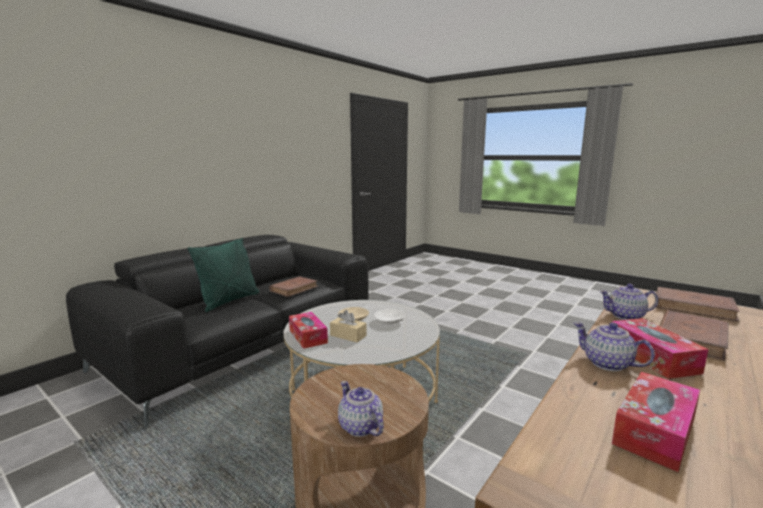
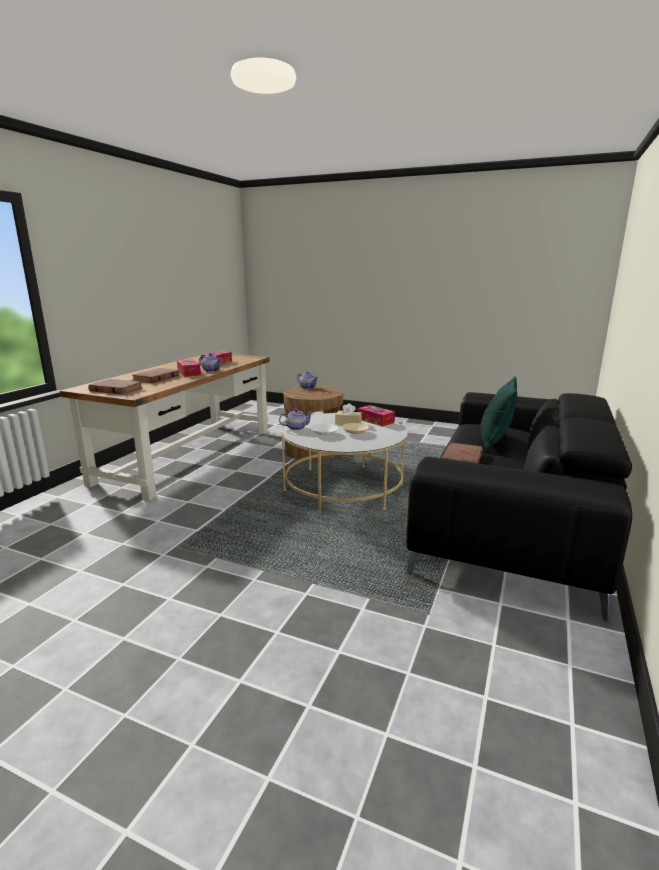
camera: 165 degrees right, 5 degrees up
teapot [599,284,658,320] -> teapot moved to [279,409,313,430]

